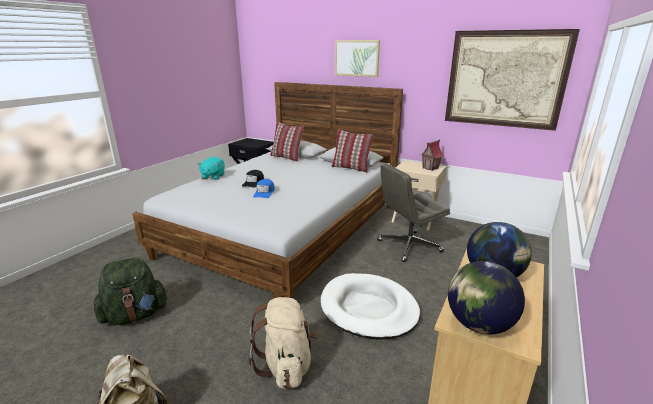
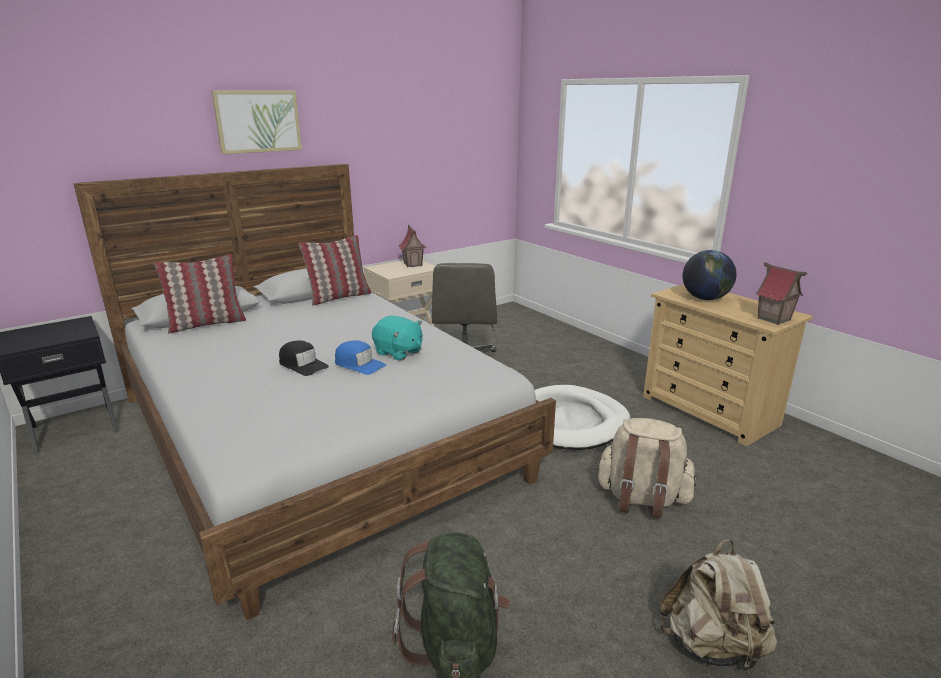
camera: 65 degrees left, 0 degrees up
turquoise plush toy [197,157,225,180] -> turquoise plush toy moved to [372,316,423,361]
picture [445,29,580,131] -> none
globe [448,261,525,334] -> toy house [756,262,807,325]

